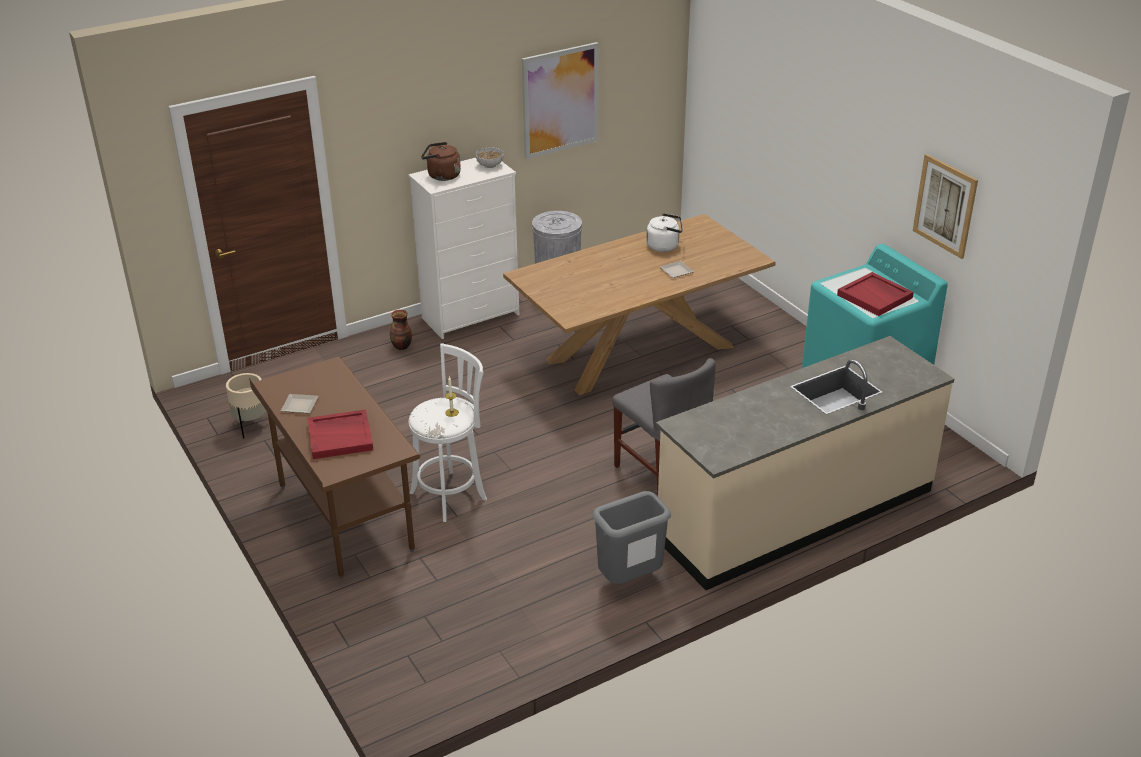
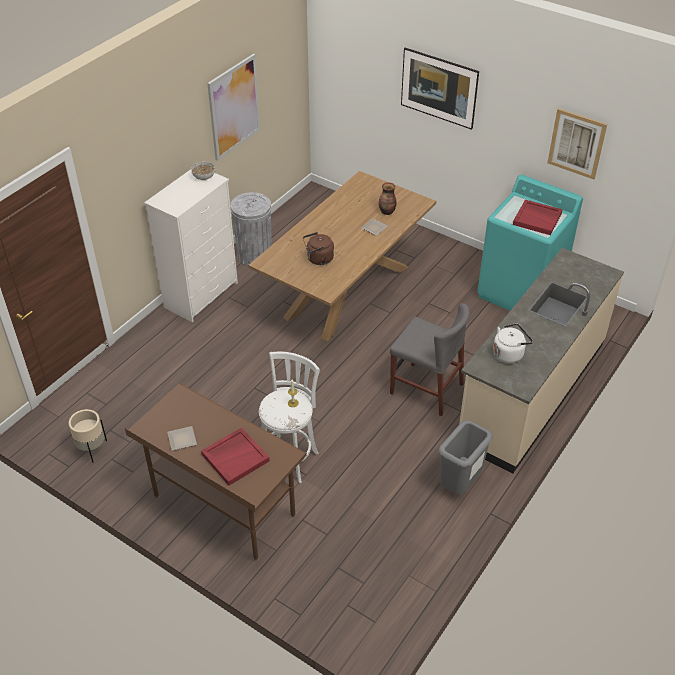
camera: 25 degrees left, 10 degrees up
vase [390,310,412,350] -> vase moved to [379,182,396,215]
brown kettle [421,142,461,181] -> brown kettle moved to [303,232,334,265]
white kettle [646,213,683,252] -> white kettle moved to [493,323,533,363]
none -> picture [401,48,479,130]

